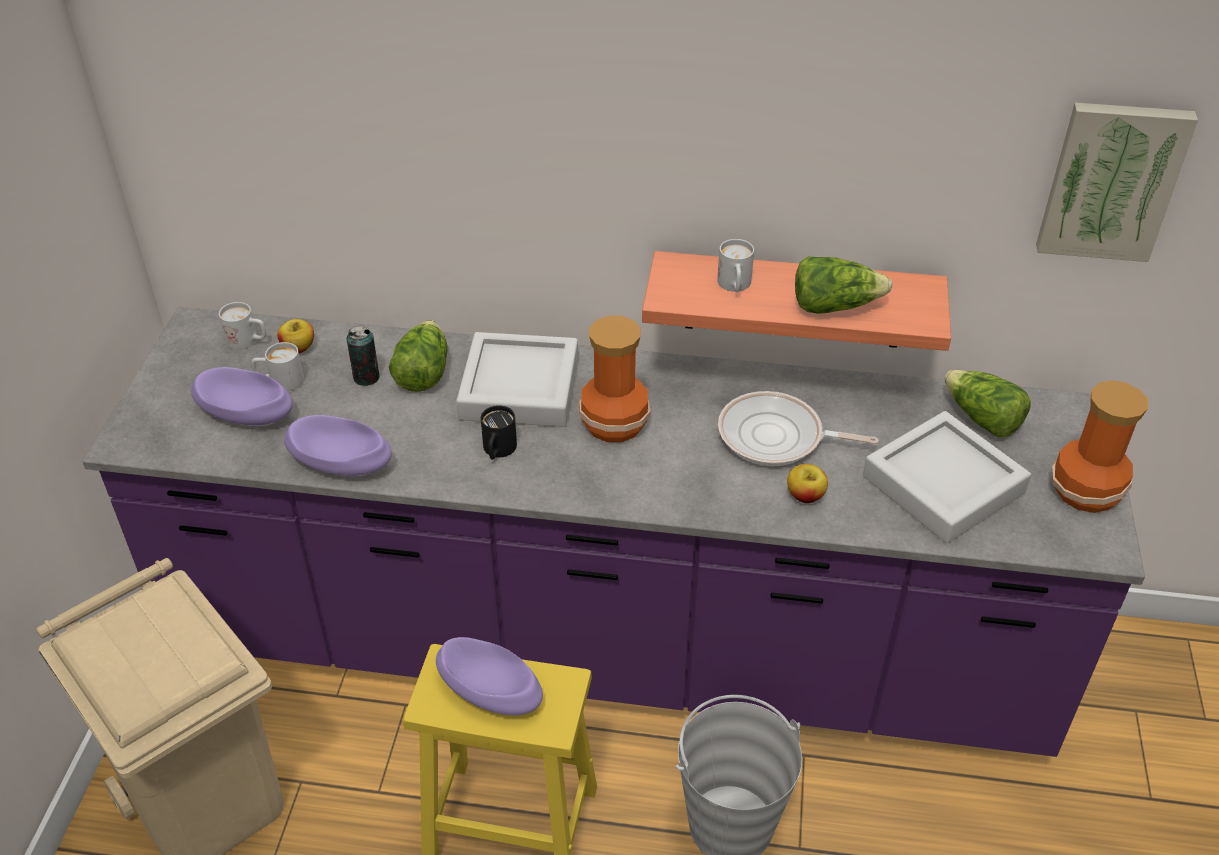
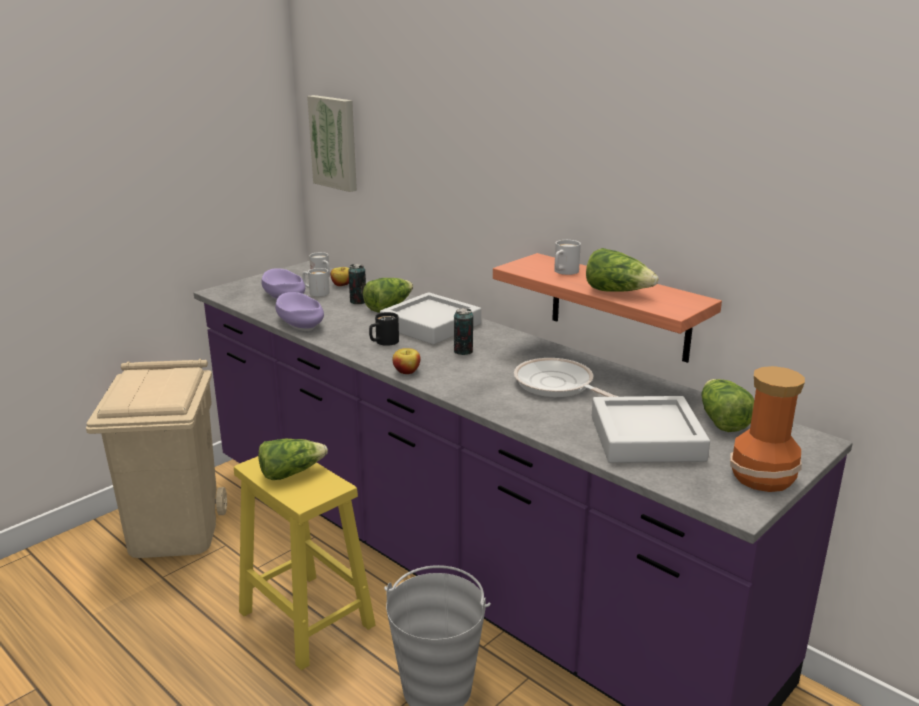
camera: 35 degrees right, 20 degrees down
purple bowl [436,637,543,715] -> lettuce [258,439,328,480]
vase [579,316,651,442] -> can [454,308,473,355]
apple [787,464,828,503] -> apple moved to [392,348,420,374]
picture [1036,103,1198,262] -> picture moved to [307,95,357,192]

